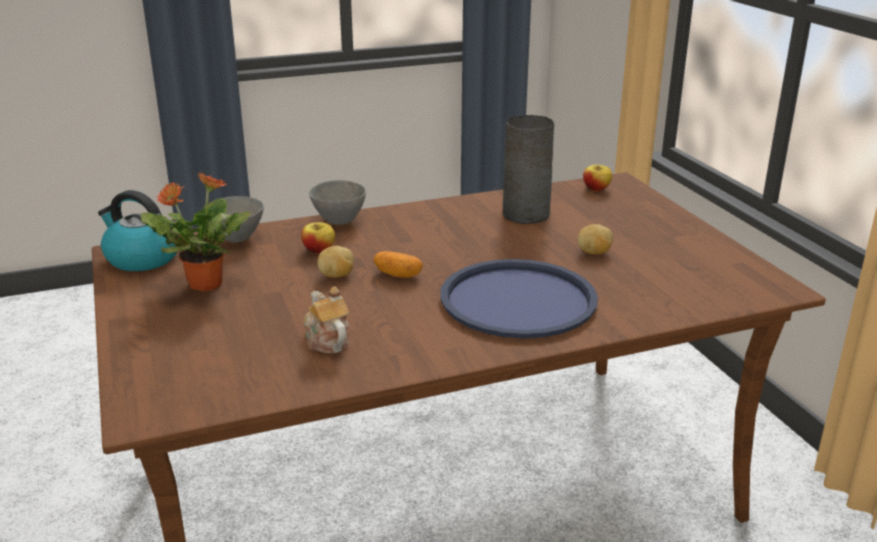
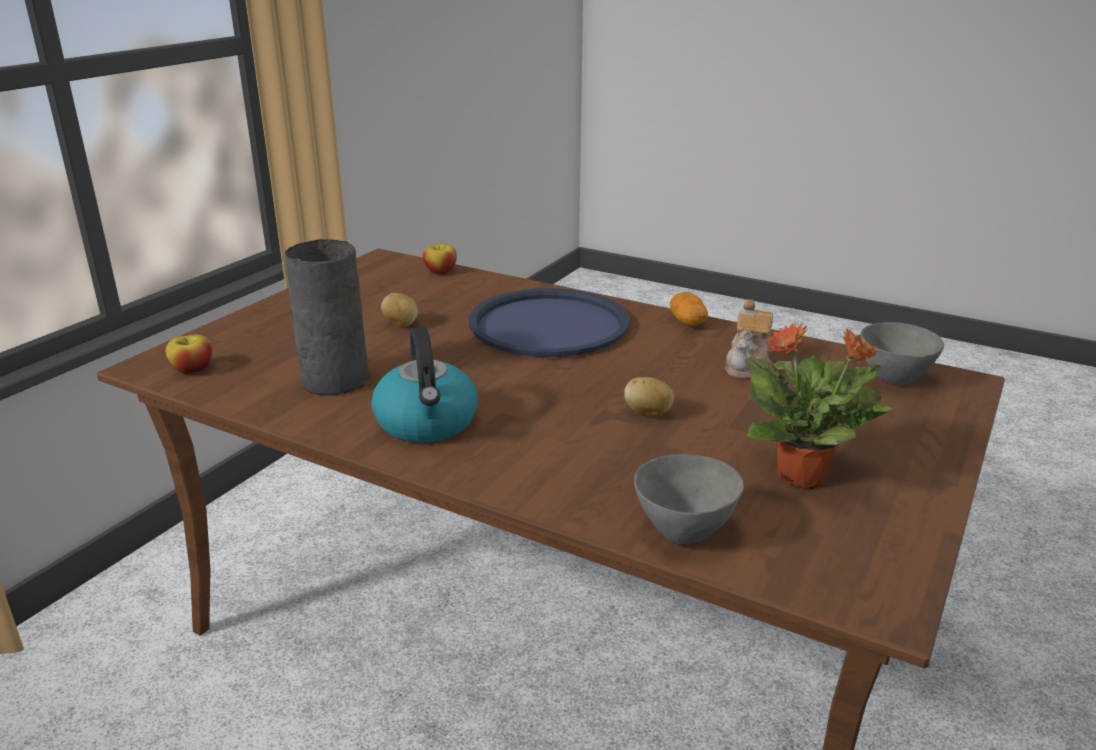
camera: 130 degrees left, 0 degrees up
kettle [98,190,177,271] -> kettle moved to [371,327,478,443]
apple [301,222,335,254] -> apple moved to [422,244,457,274]
grey bowl [309,180,366,225] -> grey bowl moved to [860,322,944,385]
potato [373,251,423,278] -> potato moved to [670,292,708,326]

